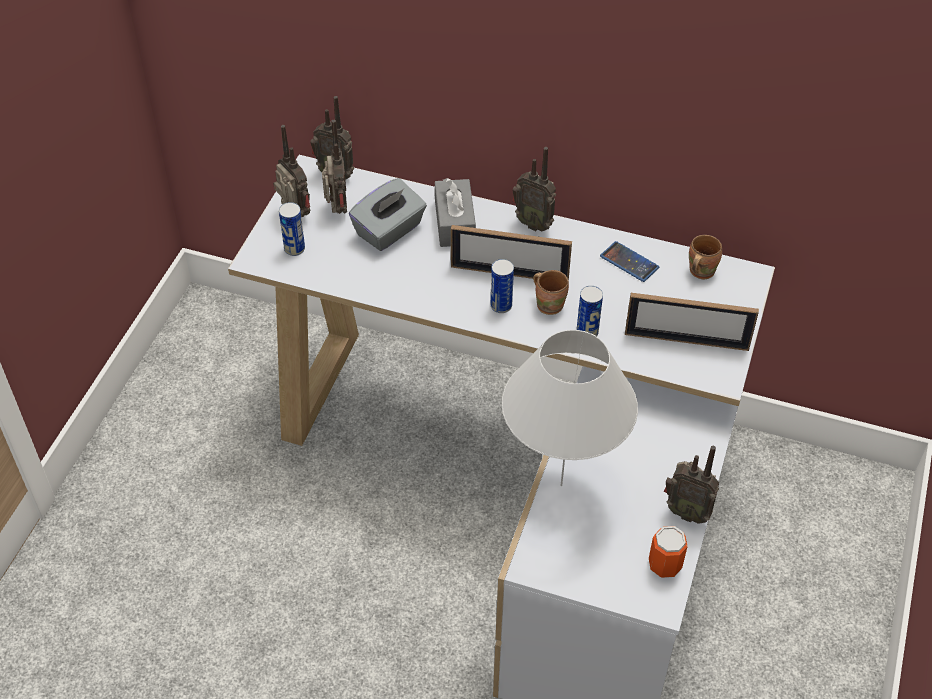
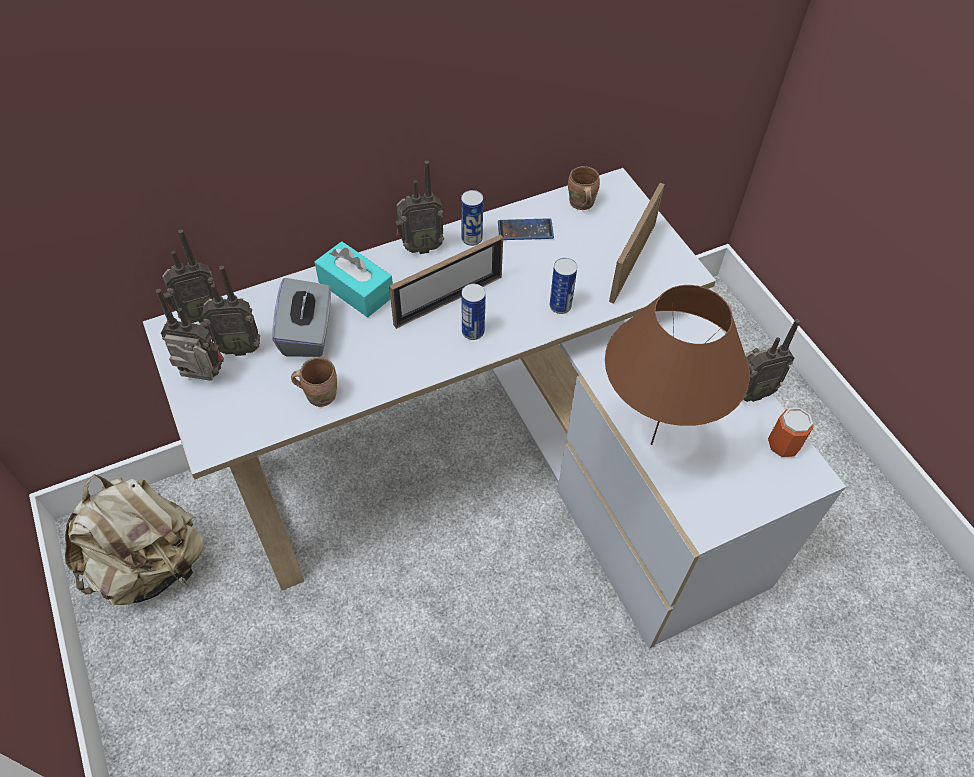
camera: 45 degrees left, 5 degrees up
can [279,202,305,256] -> can moved to [461,190,483,246]
radio [322,120,347,214] -> radio turned 135 degrees clockwise [200,266,260,356]
grey tissue box [435,178,476,247] -> turquoise tissue box [315,241,393,317]
white table lamp [502,330,638,486] -> brown table lamp [605,285,750,445]
brown mug [533,270,569,315] -> brown mug moved to [291,357,337,407]
picture frame [625,293,759,351] -> picture frame turned 150 degrees clockwise [609,183,665,304]
none -> beige backpack [65,474,204,605]

